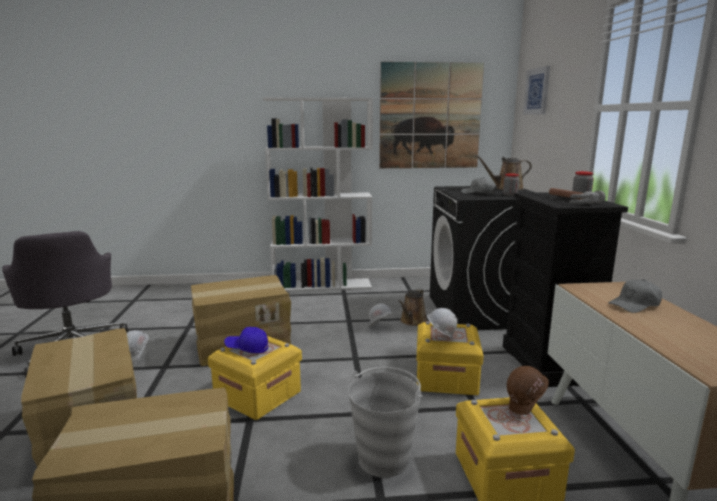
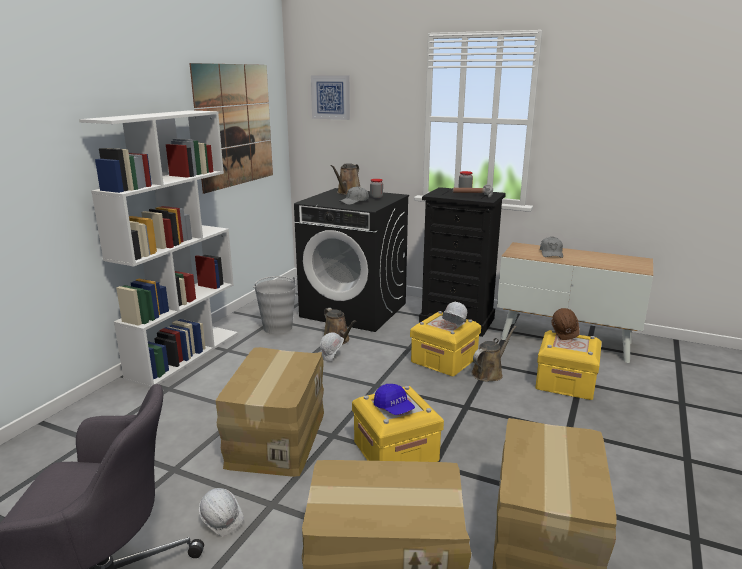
camera: 60 degrees left, 5 degrees up
blue cap [224,327,268,353] -> blue cap turned 75 degrees counterclockwise [374,384,415,415]
grey bucket [349,367,423,478] -> grey bucket moved to [253,276,296,334]
none -> brown watering can [471,326,516,382]

